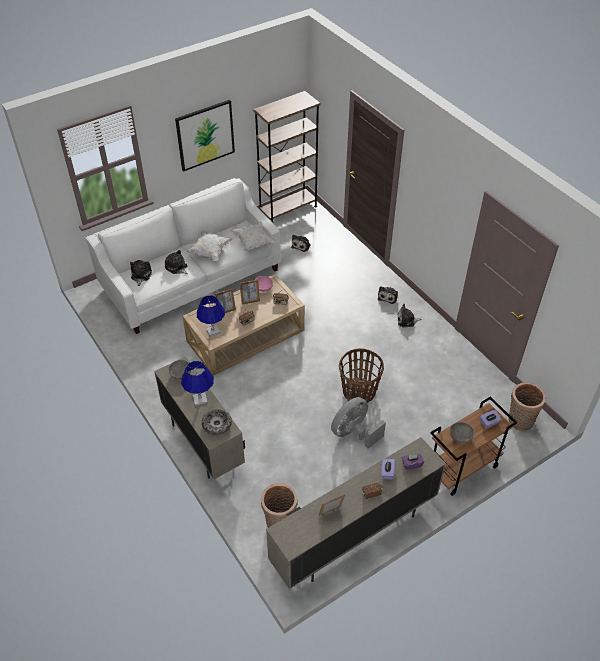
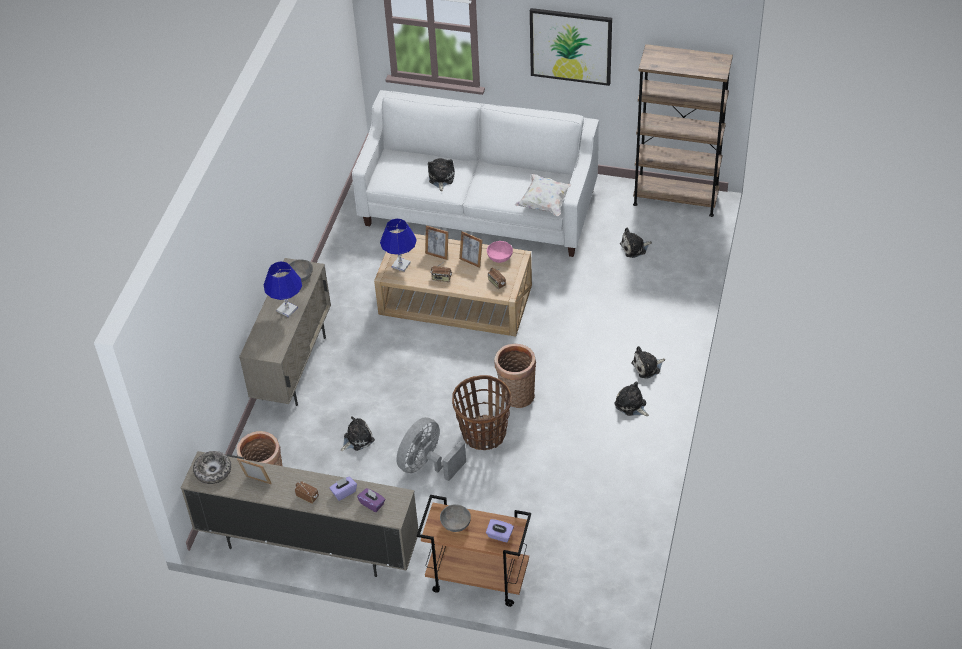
camera: 50 degrees right, 0 degrees up
plush toy [130,260,152,286] -> plush toy moved to [341,416,375,451]
white pillow [185,231,233,261] -> none
bowl [202,408,232,435] -> bowl moved to [193,451,231,484]
grey fan [331,397,386,449] -> grey fan turned 60 degrees counterclockwise [396,417,466,481]
basket [508,382,546,431] -> basket moved to [494,344,536,408]

